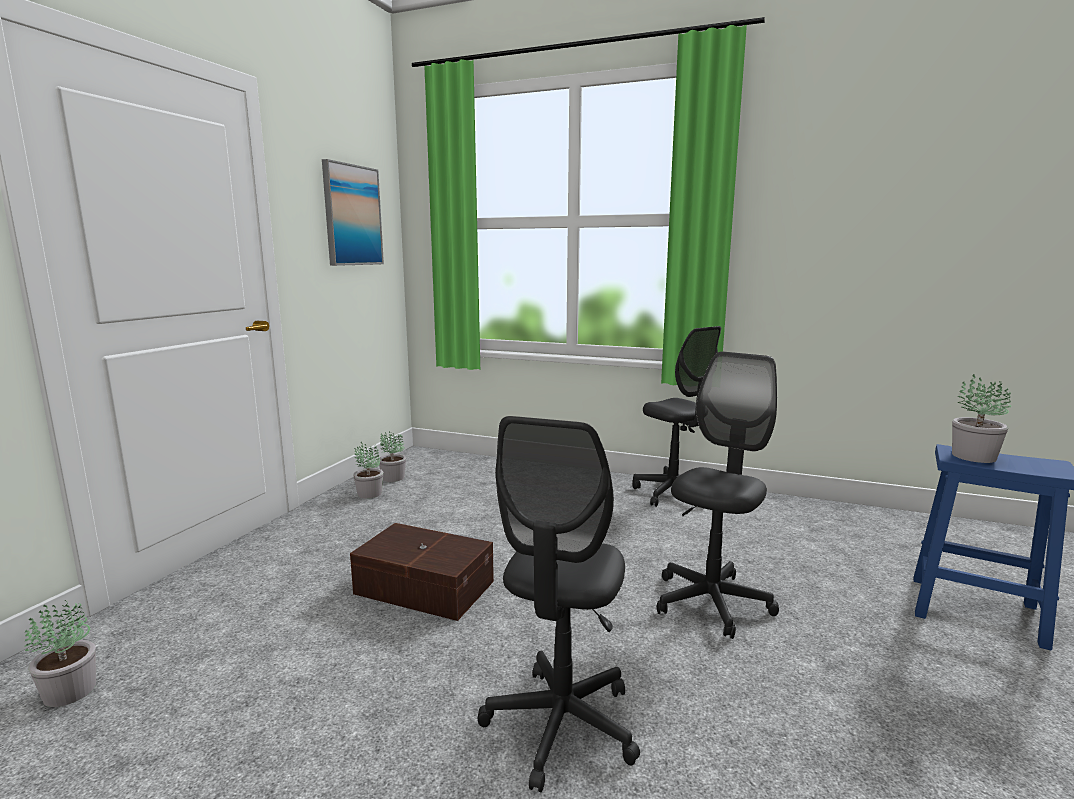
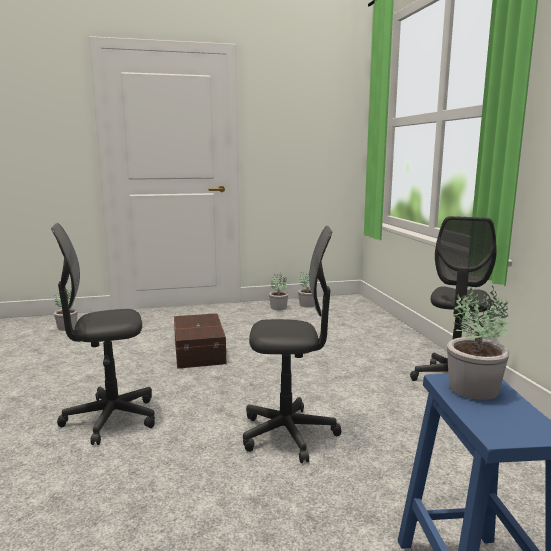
camera: 55 degrees right, 0 degrees up
picture [322,159,384,266] -> none

